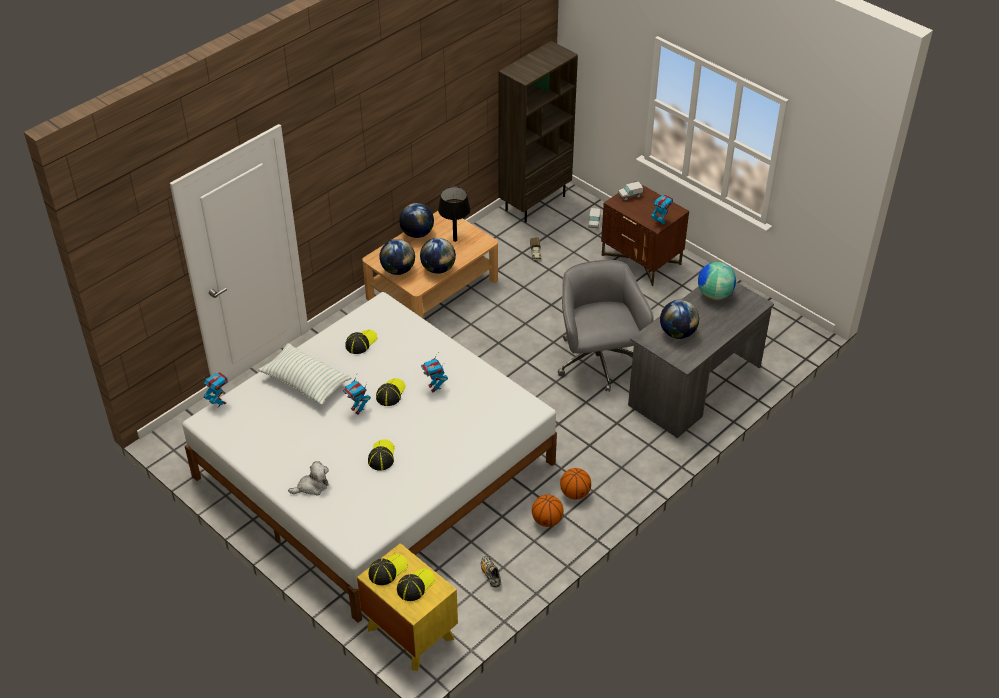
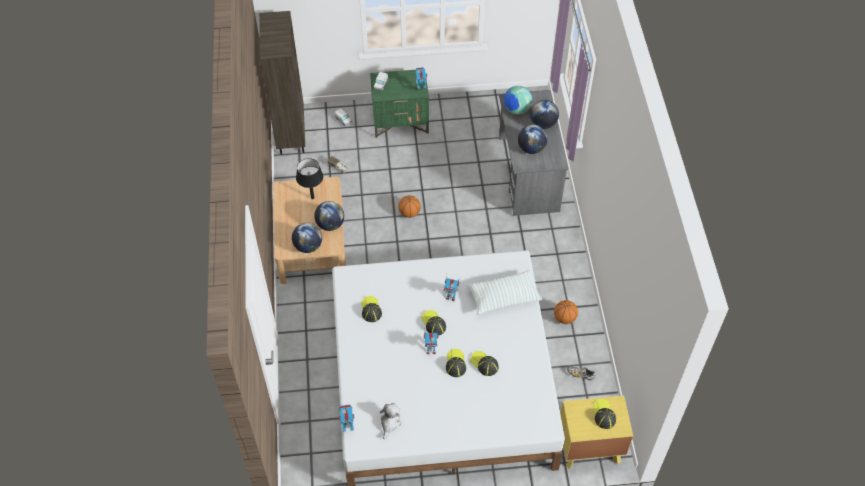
camera: 50 degrees left, 10 degrees up
pillow [258,343,352,405] -> pillow moved to [467,270,542,315]
plush toy [288,461,329,496] -> plush toy moved to [380,403,401,439]
cap [369,555,407,585] -> cap moved to [446,349,466,377]
globe [399,203,434,238] -> globe moved to [530,100,559,129]
grey office chair [558,260,654,392] -> none
basketball [560,468,591,500] -> basketball moved to [398,195,421,218]
brown nightstand [601,181,689,286] -> green nightstand [370,70,429,138]

